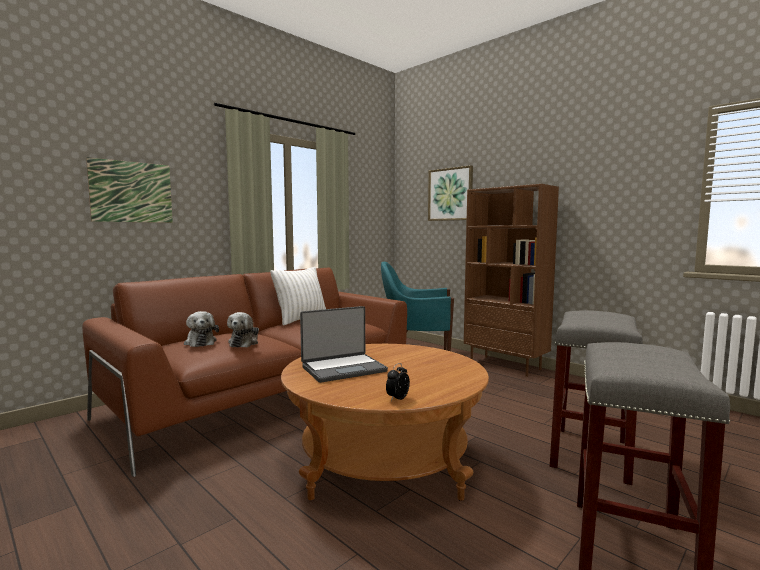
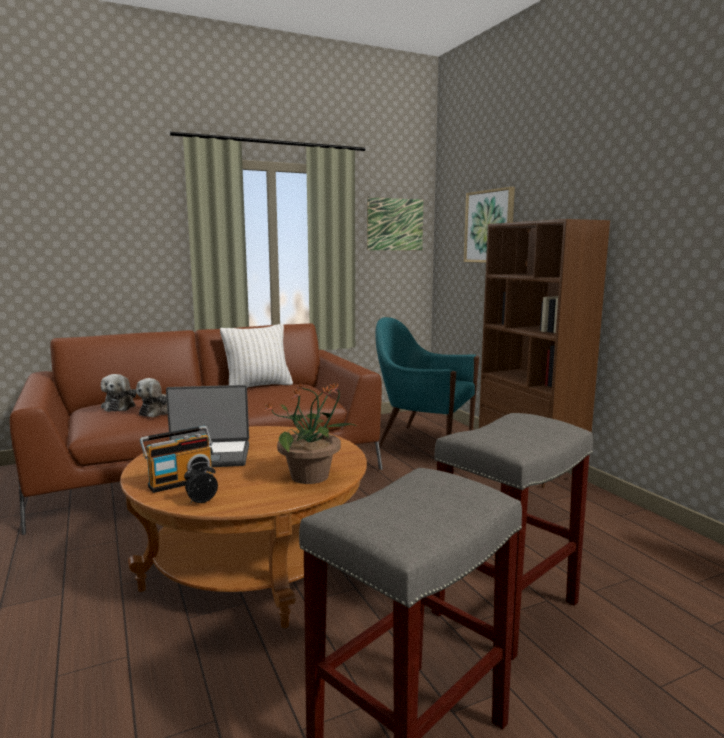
camera: 20 degrees right, 5 degrees up
picture [86,157,173,223] -> picture moved to [367,197,423,250]
none -> radio [140,426,213,493]
none -> potted plant [264,382,356,484]

